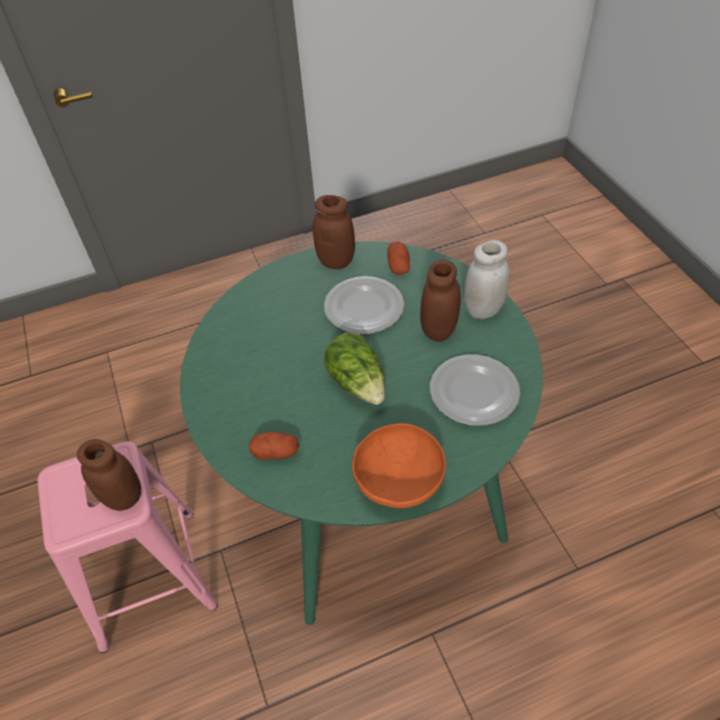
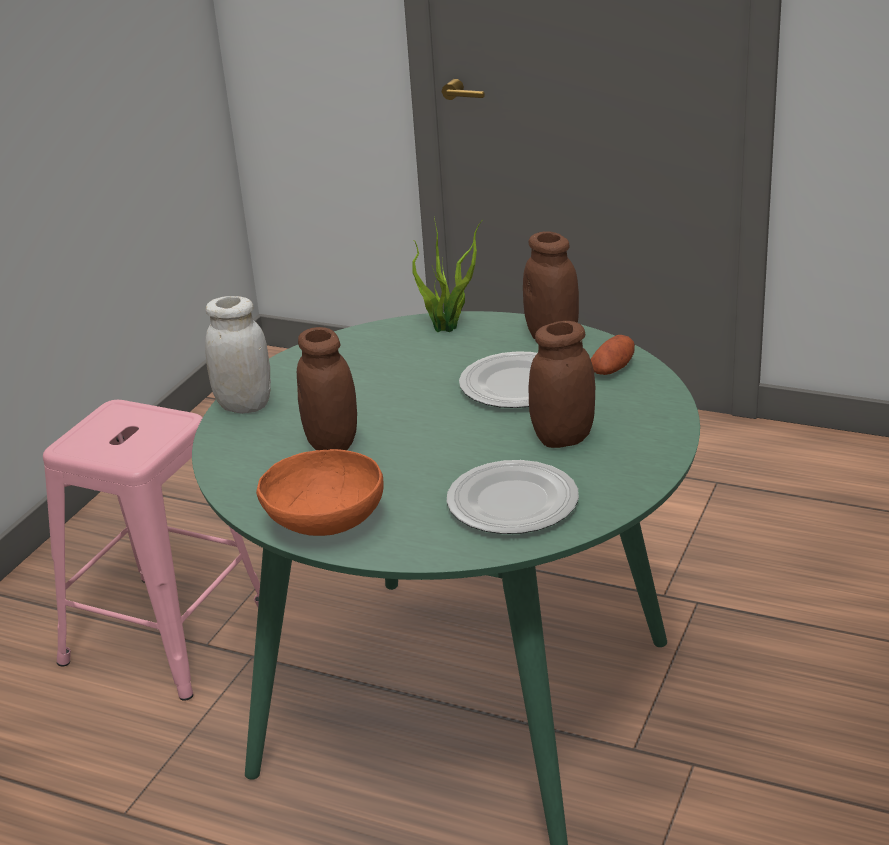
camera: 45 degrees right, 20 degrees down
brown jar [77,439,141,511] -> brown jar moved to [297,327,357,450]
potato [249,432,299,460] -> none
lettuce [324,332,385,405] -> none
white jar [464,240,510,319] -> white jar moved to [205,296,271,414]
none -> potted plant [412,218,483,332]

